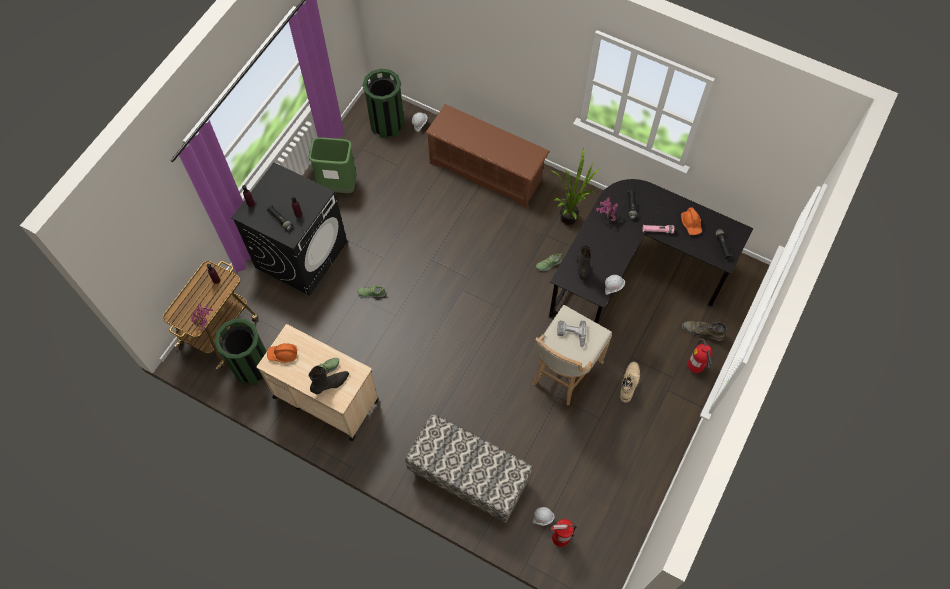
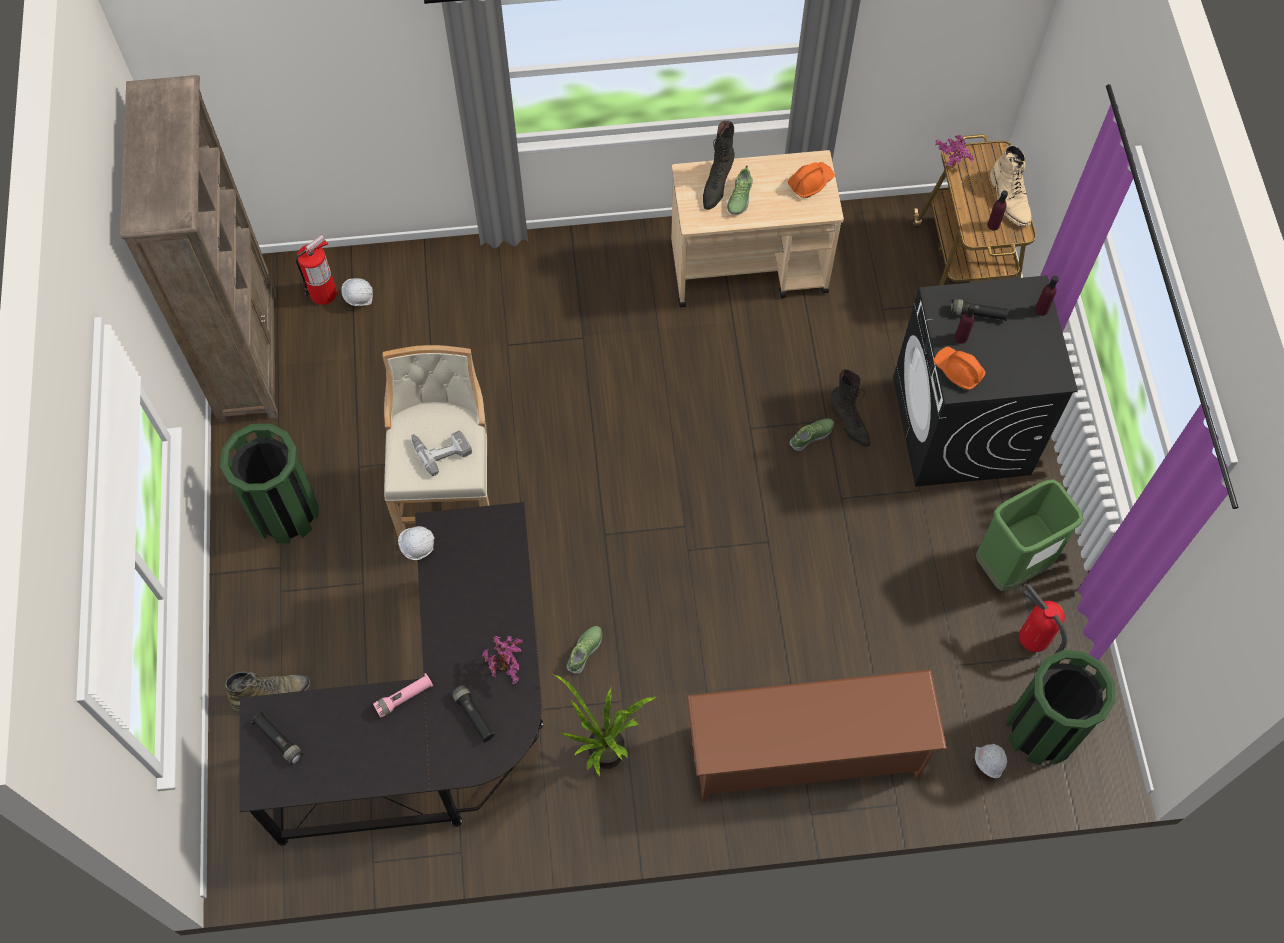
camera: 145 degrees right, 0 degrees up
green trash can [214,319,267,385] -> green trash can moved to [220,424,319,543]
bench [405,414,533,523] -> none
black boot [577,245,592,279] -> black boot moved to [831,369,870,447]
beige boot [620,362,640,403] -> beige boot moved to [990,145,1031,226]
orange hard hat [681,207,702,235] -> orange hard hat moved to [934,346,985,390]
fire extinguisher [688,338,712,373] -> fire extinguisher moved to [1019,584,1068,655]
none -> brown bookcase [120,75,278,424]

